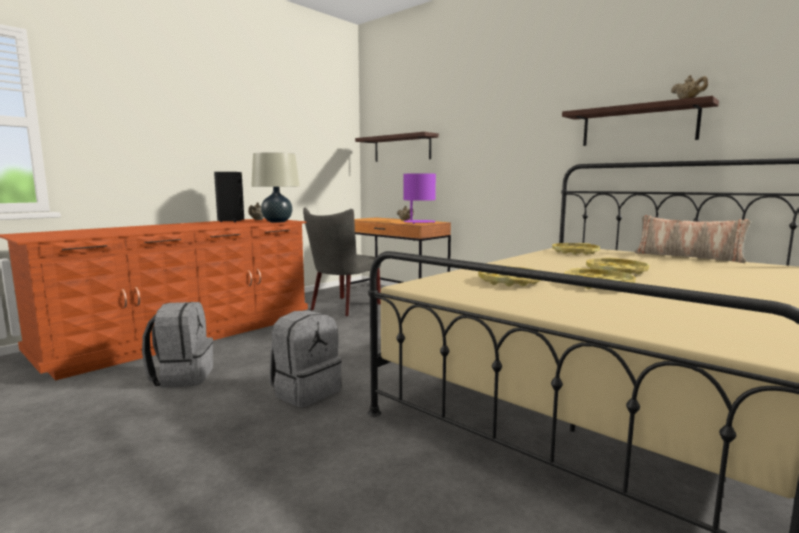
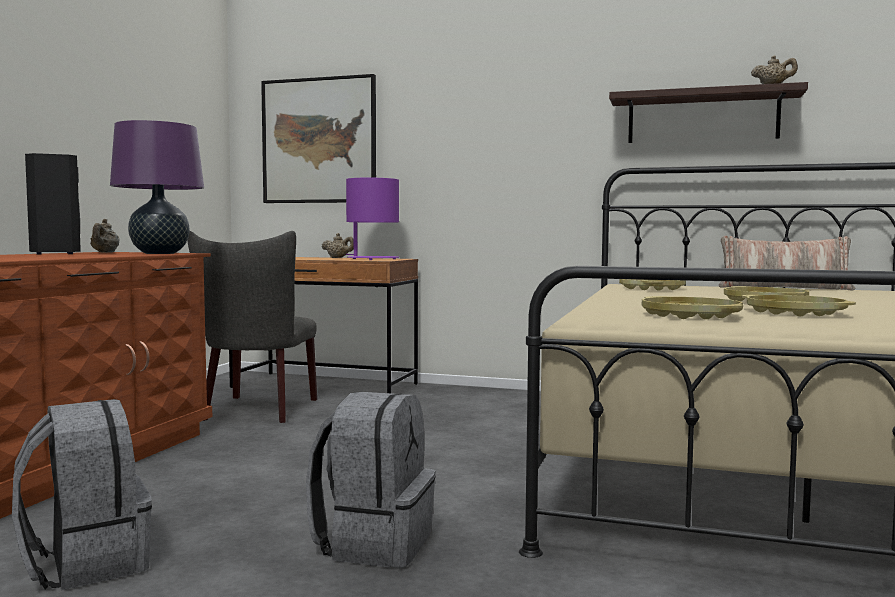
camera: 25 degrees left, 5 degrees down
beige table lamp [251,152,300,223] -> purple table lamp [110,120,204,254]
shelf [355,132,439,162] -> picture [261,74,376,203]

